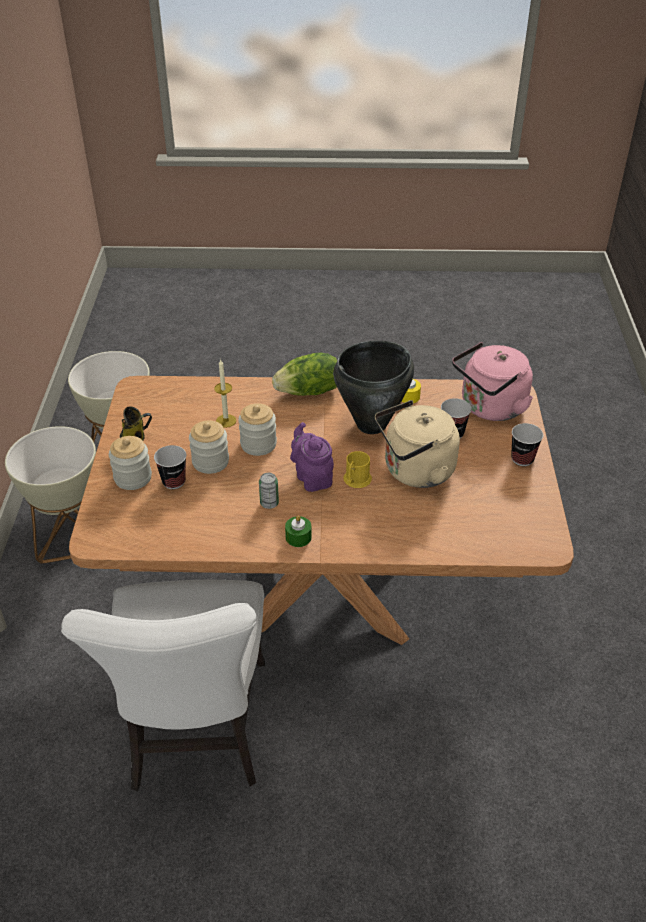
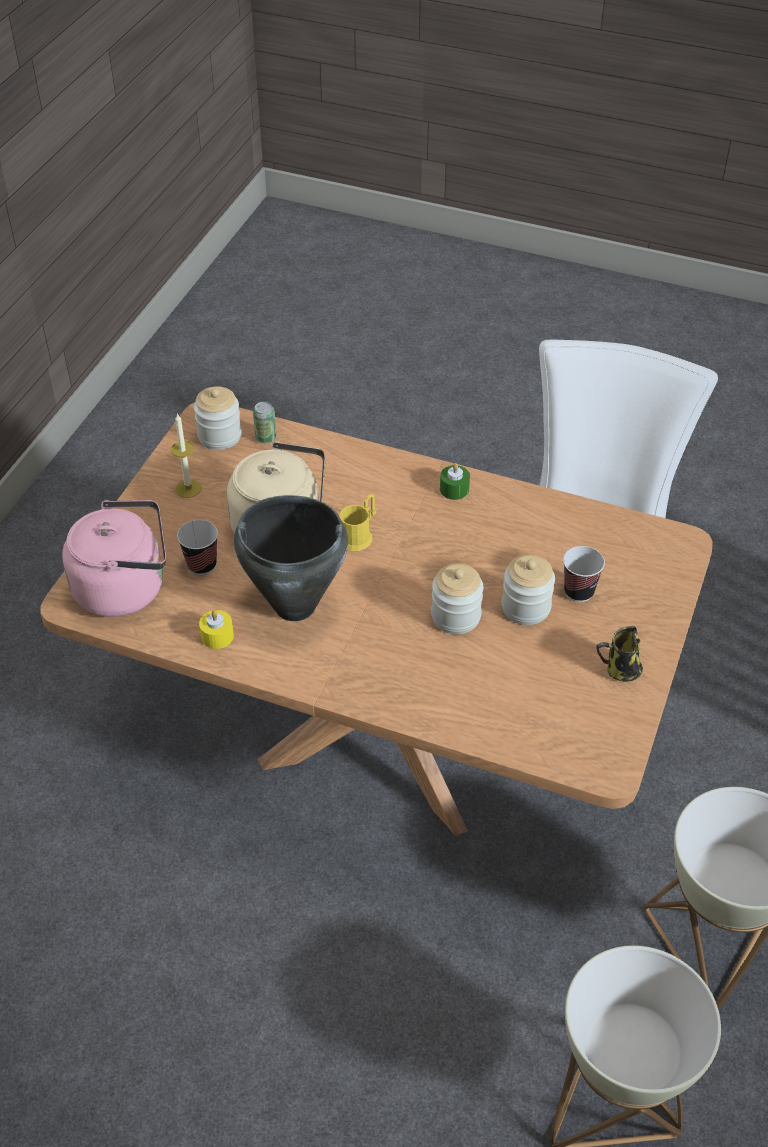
camera: 160 degrees left, 5 degrees up
jar [109,436,152,490] -> jar moved to [194,386,242,450]
candle [214,360,236,428] -> candle moved to [171,413,202,498]
can [259,473,279,509] -> can moved to [253,402,276,443]
lettuce [272,353,337,396] -> none
purple teapot [290,422,334,492] -> none
cup [511,423,543,466] -> none

